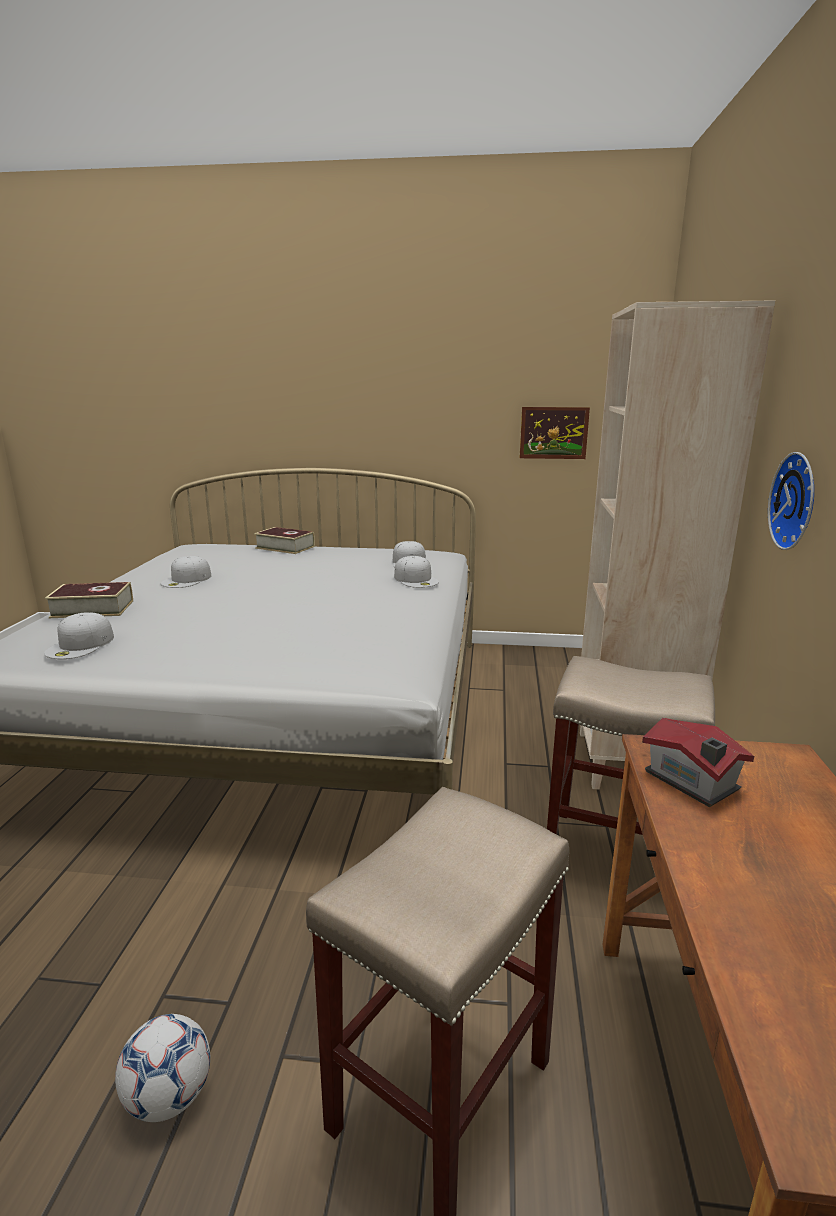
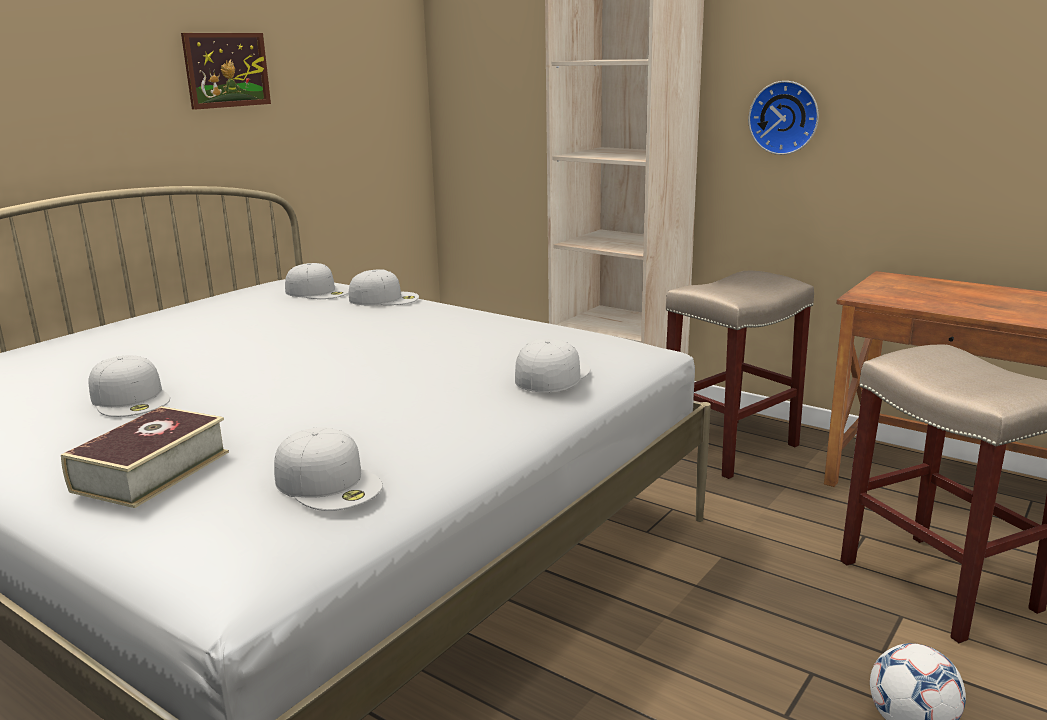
camera: 60 degrees left, 0 degrees up
book [254,527,315,554] -> none
picture [520,407,590,459] -> picture moved to [181,33,271,110]
toy house [642,718,754,807] -> none
none -> white cap [515,339,591,392]

